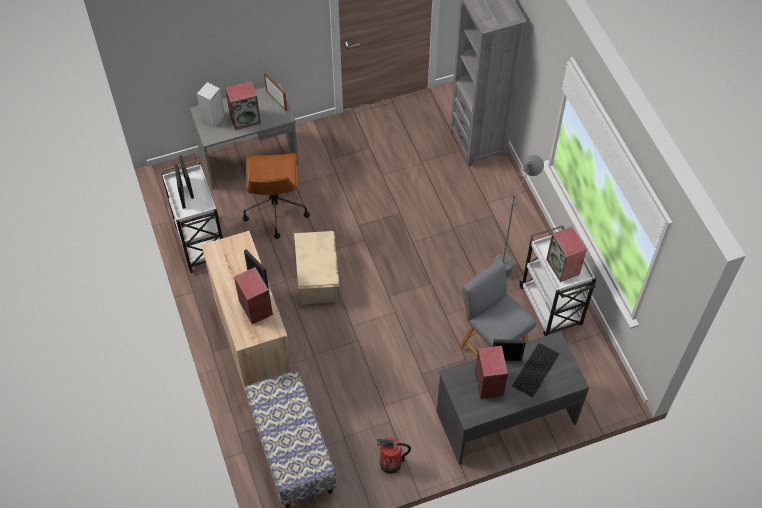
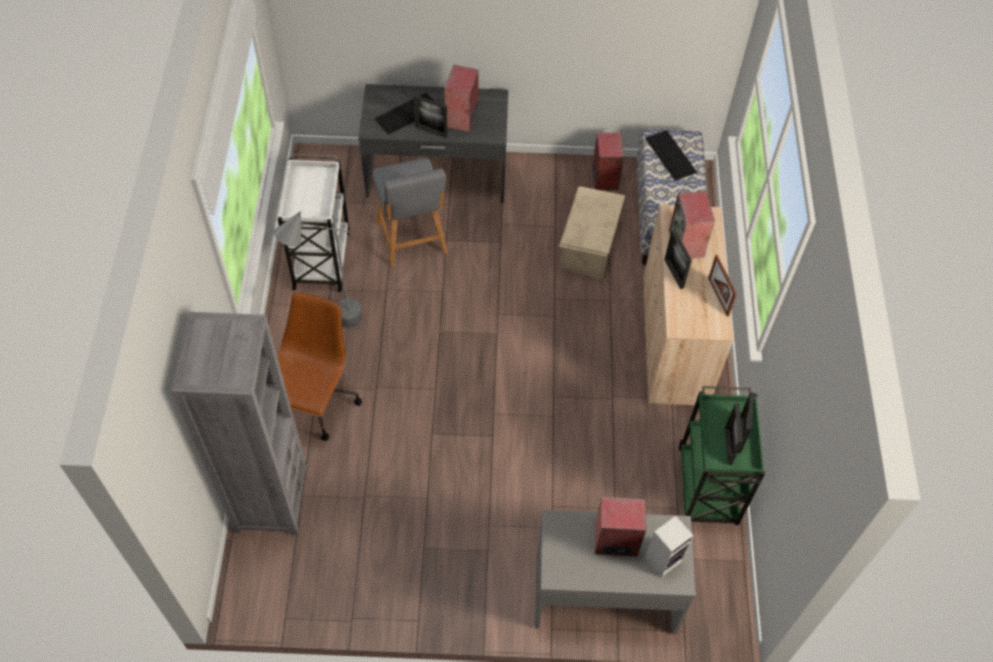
camera: 160 degrees left, 0 degrees up
white cart [161,160,223,273] -> green cart [678,386,765,525]
brown office chair [243,153,310,239] -> brown office chair moved to [277,292,362,441]
picture frame [264,73,287,111] -> picture frame moved to [708,255,737,317]
beige storage box [294,231,340,305] -> beige storage box moved to [559,186,625,279]
fire extinguisher [377,438,411,474] -> none
speaker [546,227,587,282] -> speaker moved to [592,133,624,190]
none -> keyboard [645,130,697,181]

